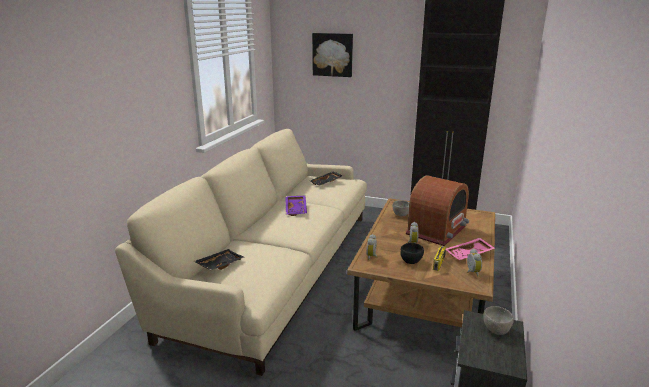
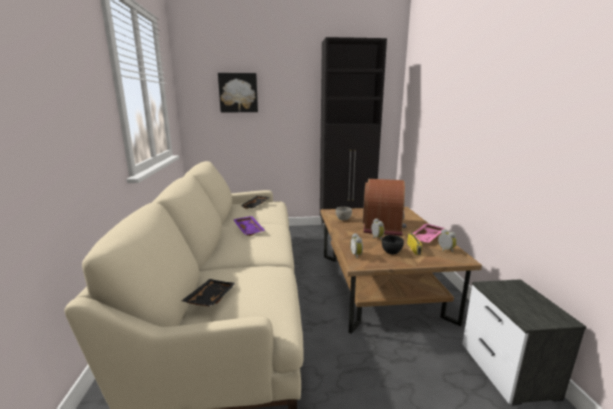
camera: 25 degrees left, 5 degrees down
grey bowl [483,306,514,335] -> none

